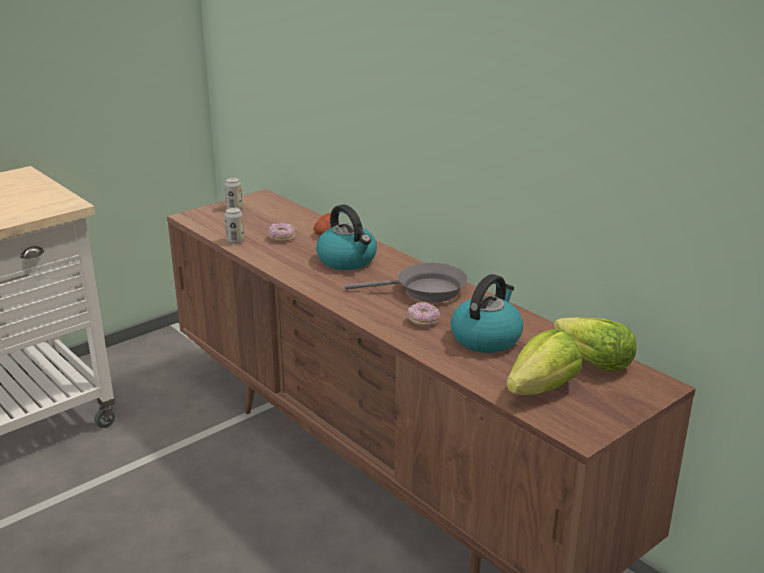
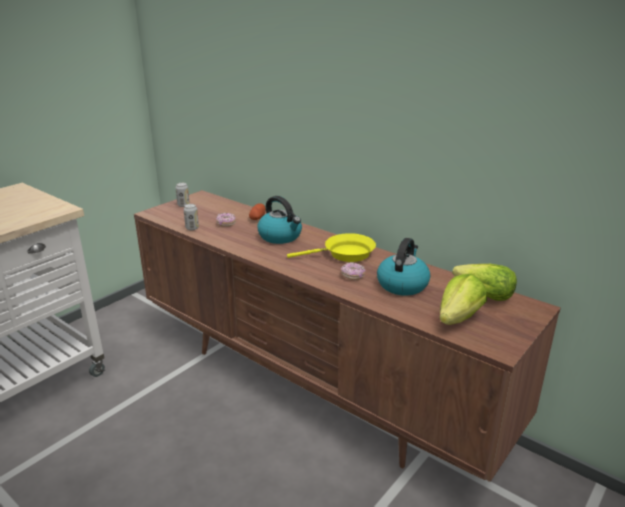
camera: 10 degrees left, 0 degrees up
grey frying pan [345,263,468,302] -> yellow frying pan [287,233,376,262]

